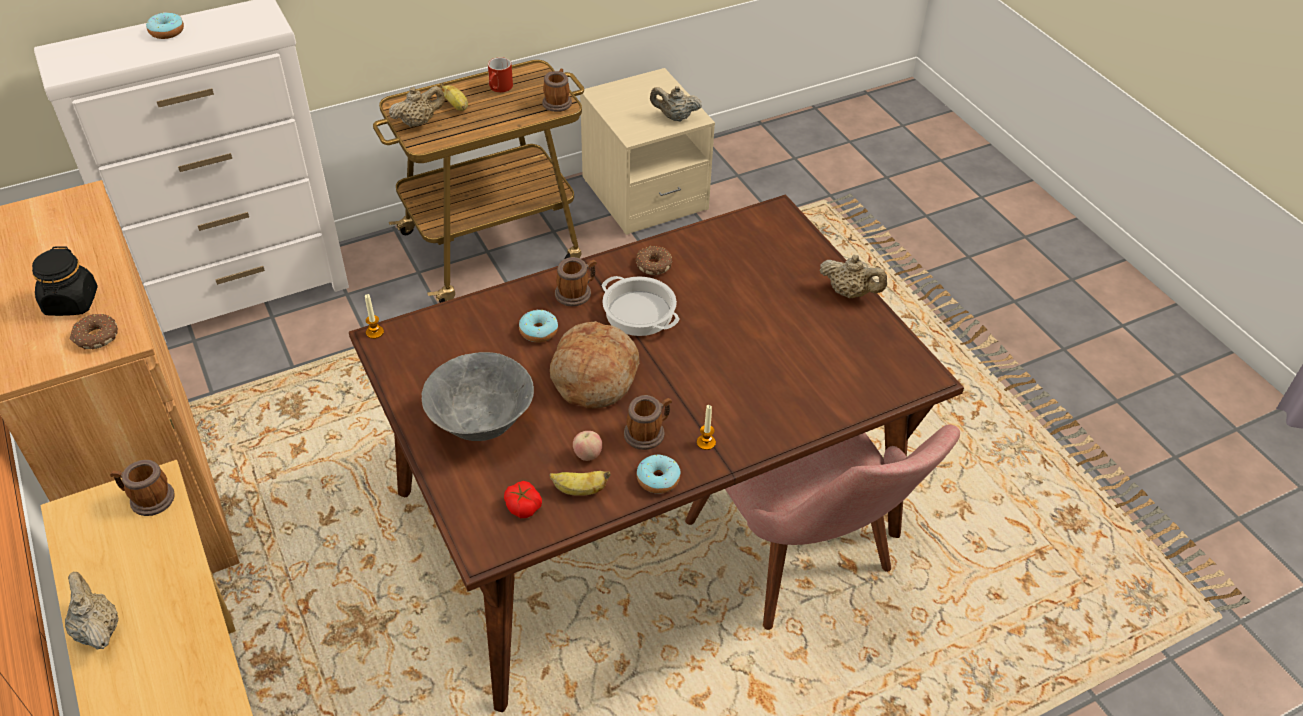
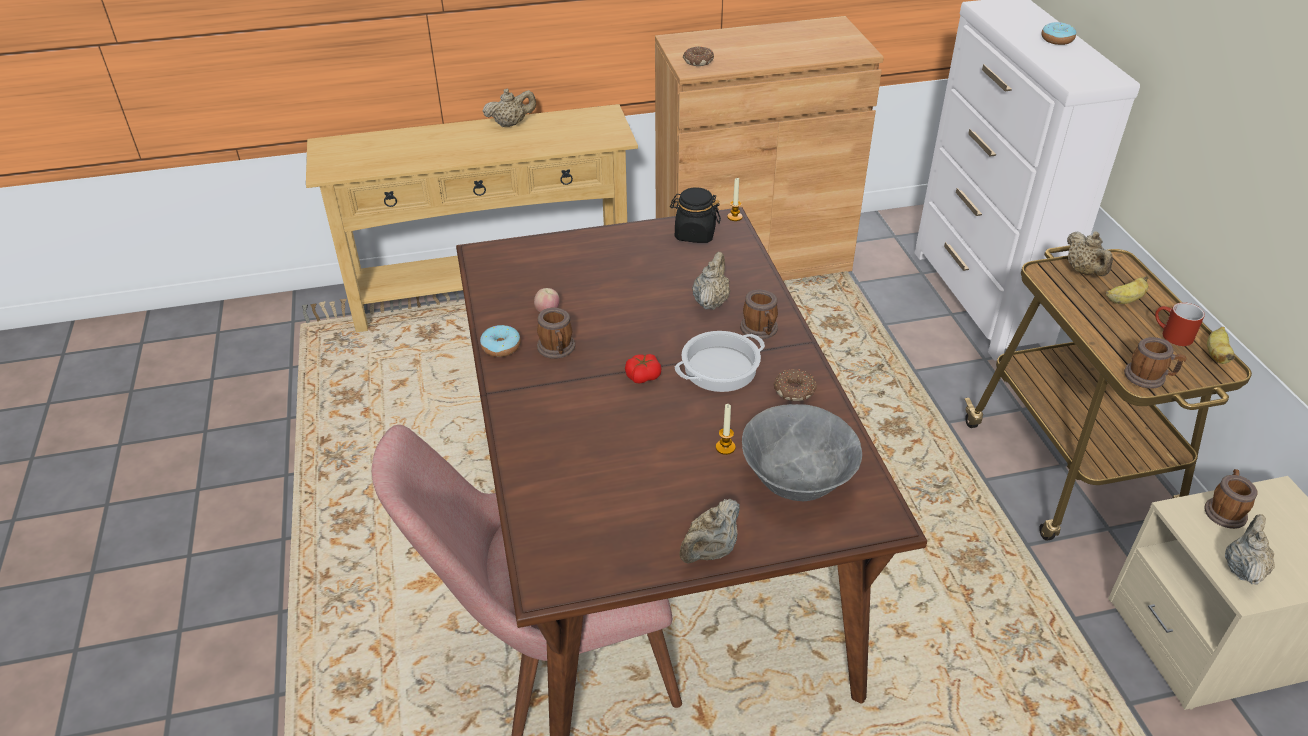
camera: 105 degrees right, 5 degrees down
black jar [32,246,98,316] -> black jar moved to [670,187,721,243]
mug [110,460,175,516] -> mug moved to [1204,469,1258,529]
grey bowl [422,352,534,441] -> grey bowl moved to [742,404,862,501]
tomato [504,481,542,518] -> tomato moved to [625,354,661,383]
donut [519,310,558,343] -> beige teapot [692,252,730,310]
banana [549,471,611,496] -> banana moved to [1207,327,1235,364]
bread [550,321,639,409] -> none
candle [697,405,716,450] -> candle moved to [716,404,736,455]

